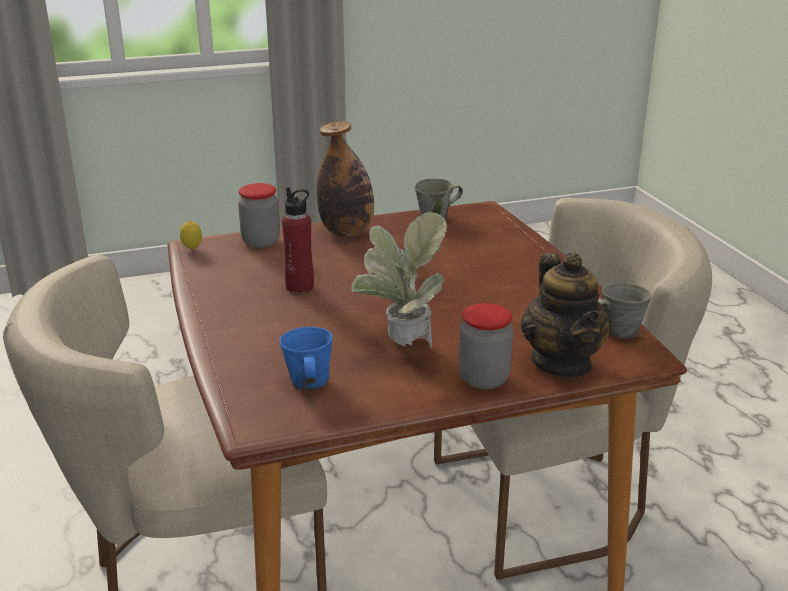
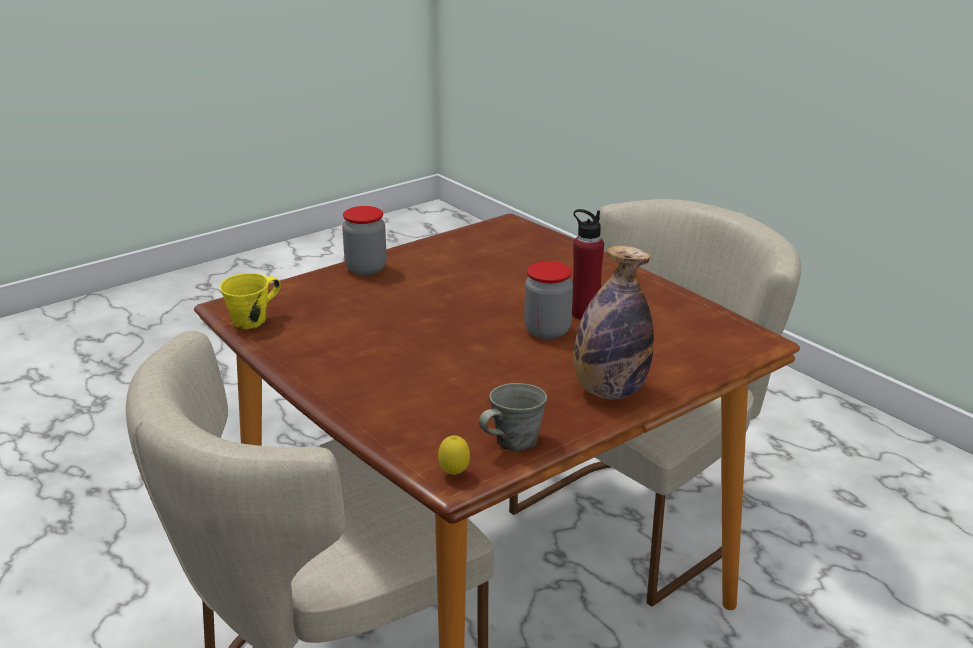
camera: 160 degrees right, 0 degrees up
lemon [180,221,202,250] -> lemon moved to [438,435,470,475]
jar [238,183,280,248] -> jar moved to [524,261,573,339]
blue mug [280,327,333,390] -> none
potted plant [351,212,447,348] -> none
teapot [521,252,611,378] -> none
grey mug [598,283,652,339] -> yellow mug [220,273,281,329]

